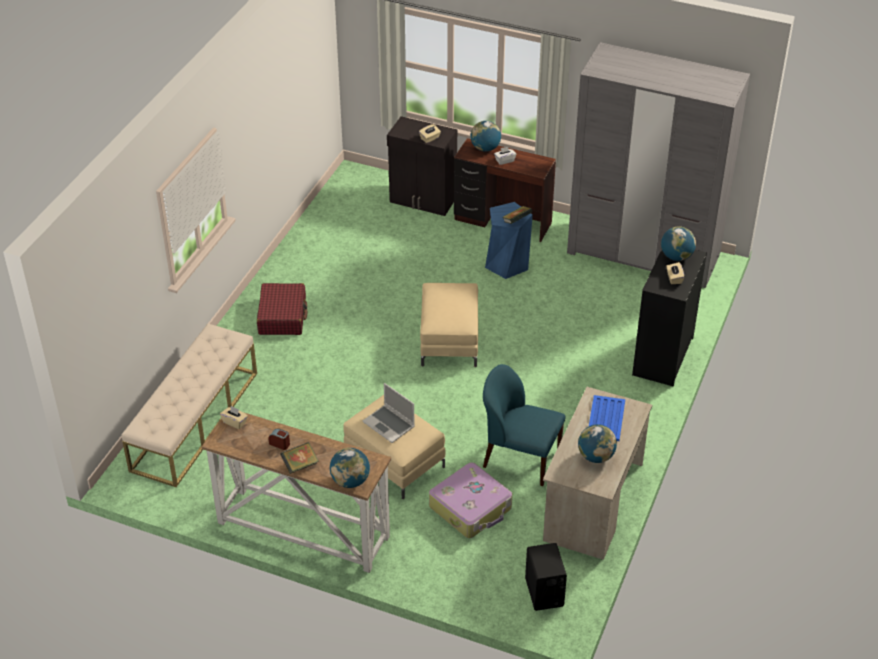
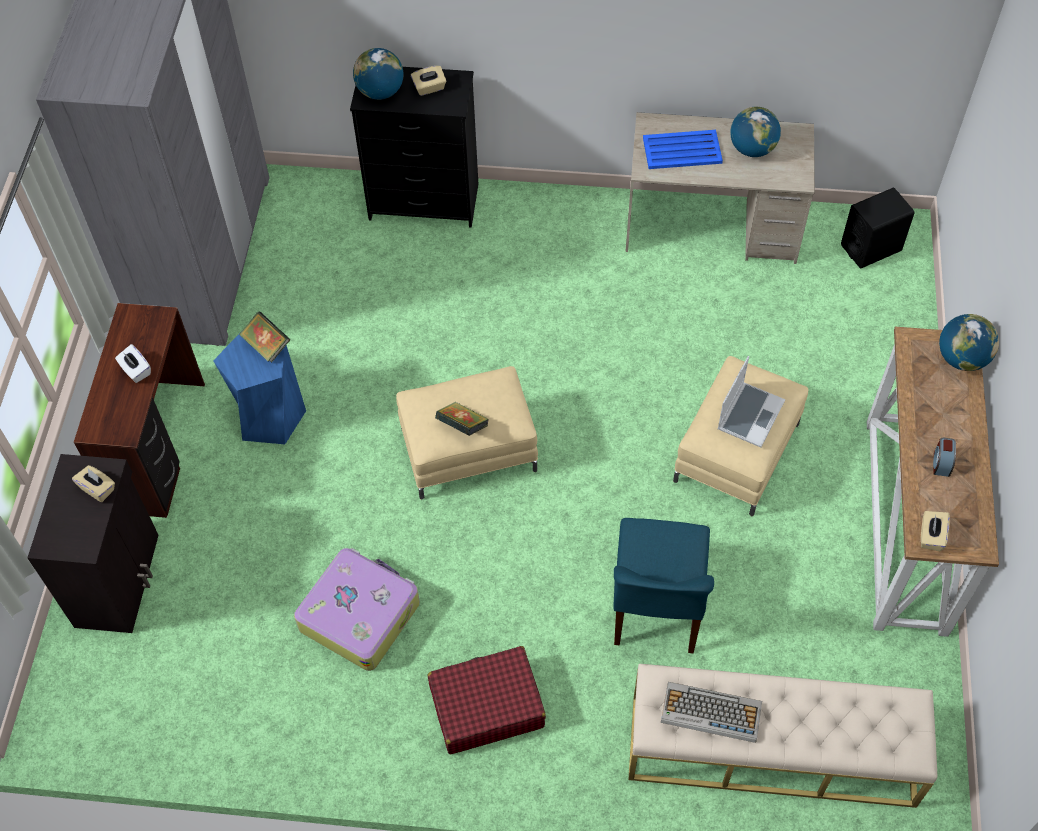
camera: 105 degrees left, 15 degrees up
book [280,442,319,474] -> book moved to [435,402,489,436]
suitcase [429,462,512,538] -> suitcase moved to [294,548,420,671]
globe [471,121,501,152] -> none
blue chair [483,364,565,486] -> blue chair moved to [613,518,714,653]
none -> keyboard [661,682,762,743]

